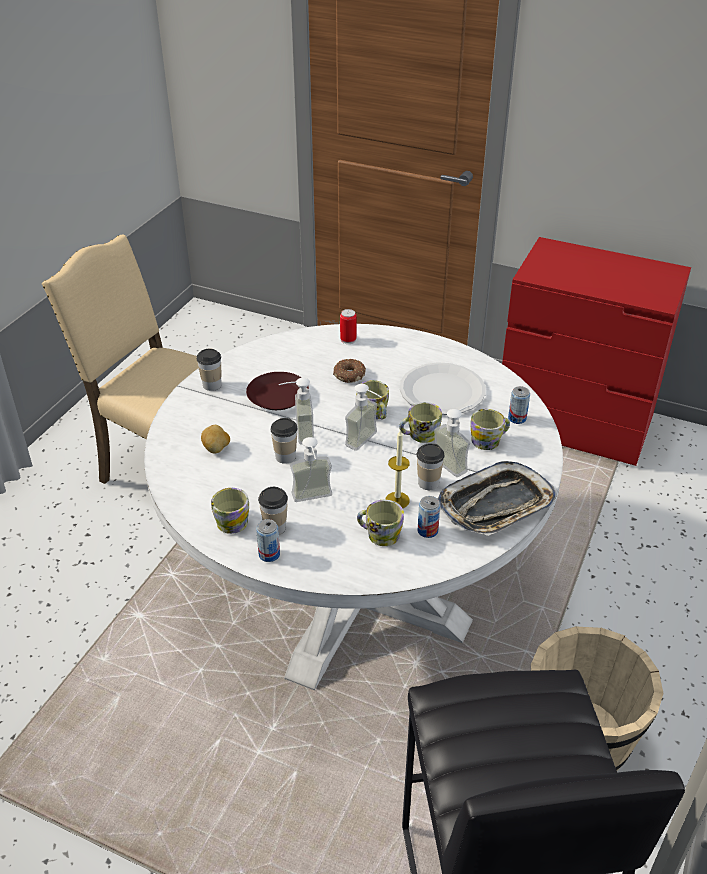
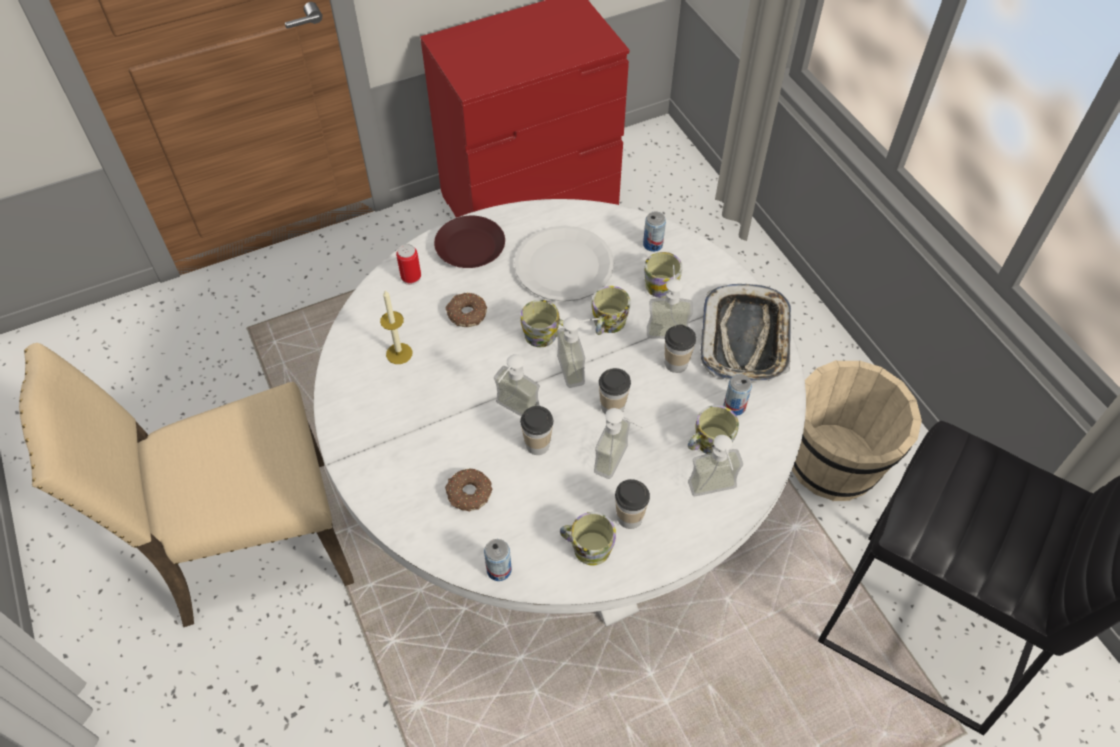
camera: 50 degrees left, 15 degrees up
cup [197,348,222,391] -> cup moved to [599,368,631,414]
potato [201,425,230,453] -> donut [445,468,492,511]
brown plate [246,372,309,410] -> brown plate moved to [434,216,505,268]
can [256,519,280,562] -> can moved to [484,539,512,581]
candle [385,430,410,508] -> candle moved to [380,290,413,364]
none -> soap dispenser [688,435,743,496]

